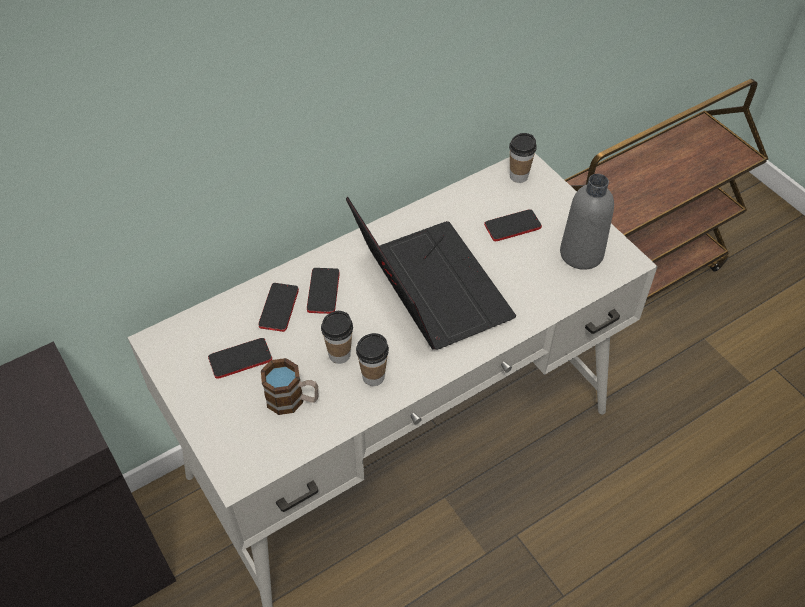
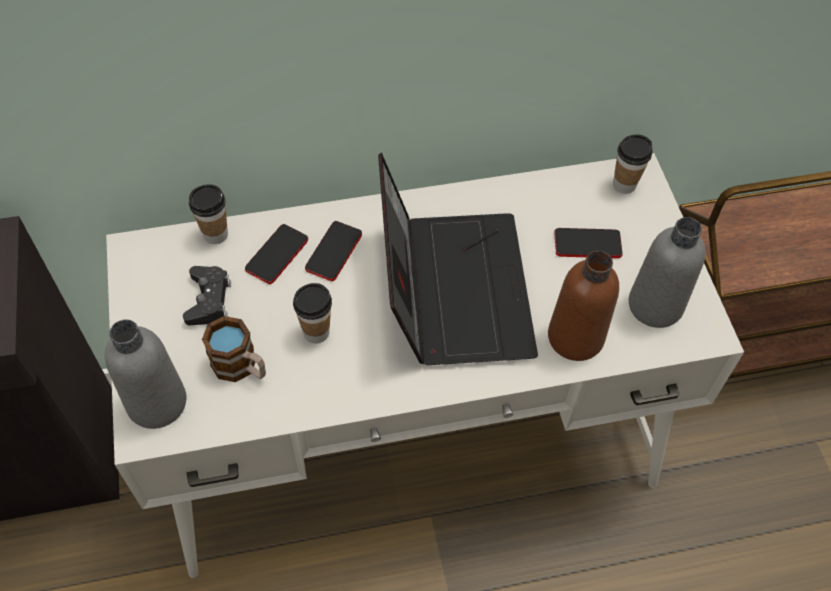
camera: 20 degrees right, 5 degrees up
phone [208,338,272,379] -> black game controller [183,266,231,325]
cup [356,333,389,386] -> cup moved to [189,184,228,244]
none -> grey bottle [105,320,186,429]
none -> brown bottle [548,251,619,361]

